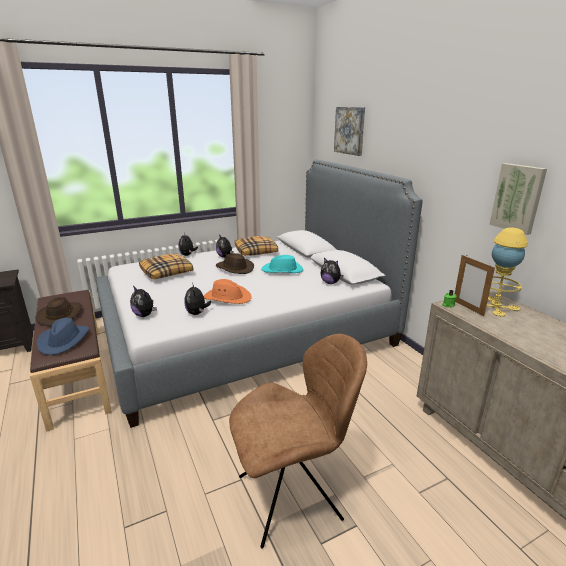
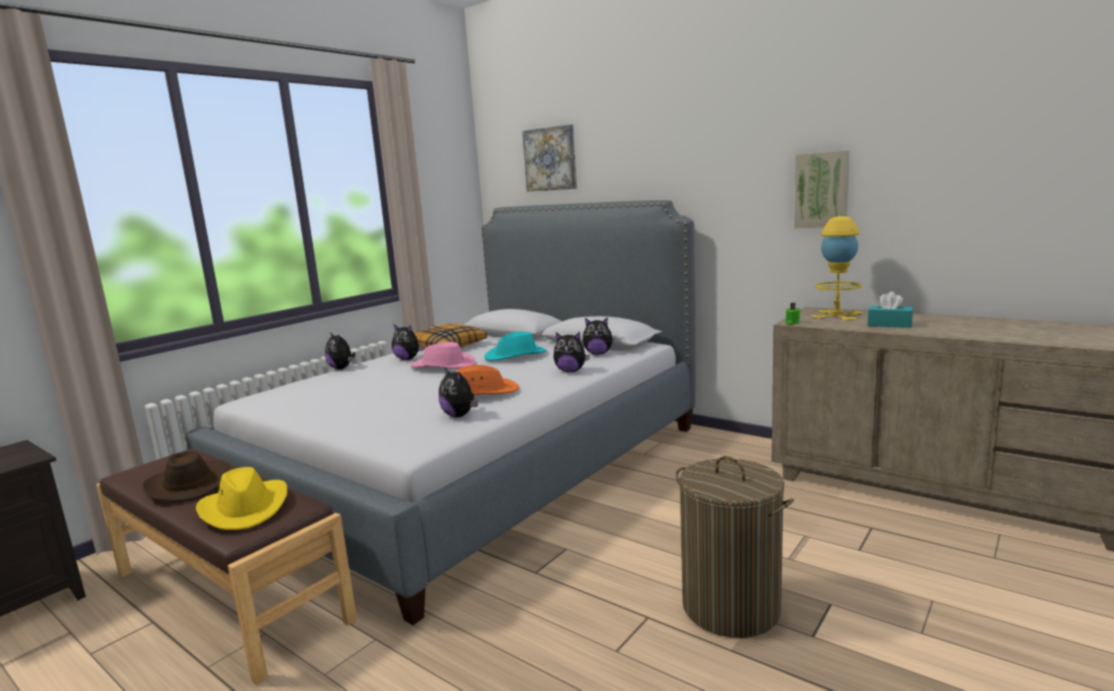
camera: 25 degrees left, 10 degrees down
blue hat [37,318,90,355] -> yellow hat [196,467,287,530]
plush toy [130,286,157,317] -> plush toy moved to [554,332,590,372]
pillow [139,254,193,279] -> none
brown hat [216,253,254,274] -> pink hat [410,342,475,369]
brown chair [229,334,367,548] -> laundry basket [676,456,794,638]
picture frame [455,255,495,316] -> none
none -> turquoise tissue box [868,291,913,328]

